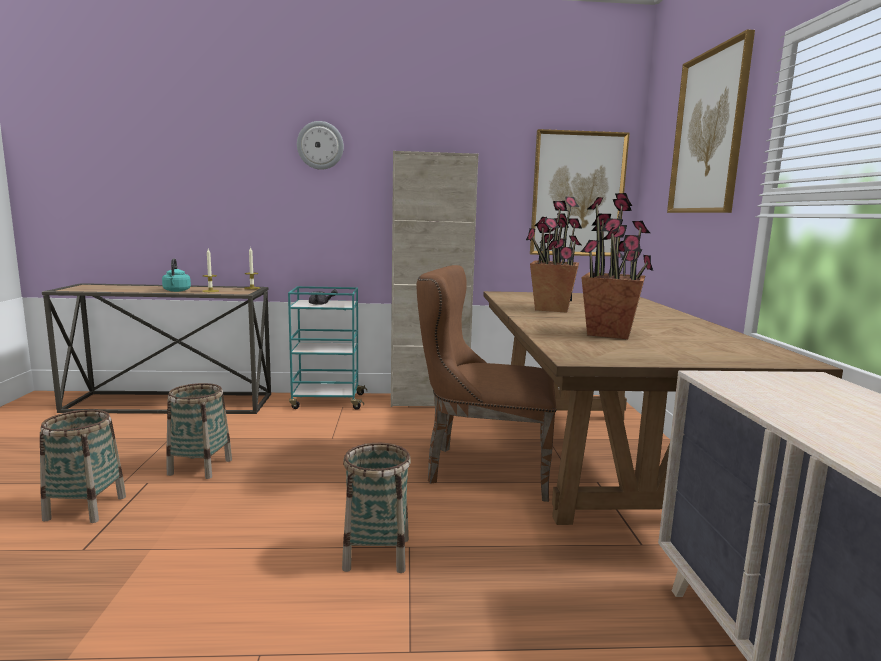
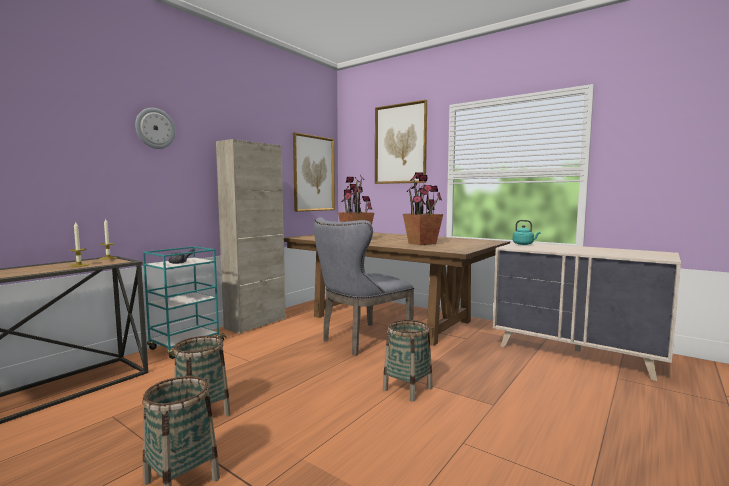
camera: 50 degrees left, 5 degrees down
turquoise kettle [162,258,191,292] -> turquoise kettle moved to [513,220,540,245]
brown chair [416,265,556,502] -> grey chair [314,217,414,356]

